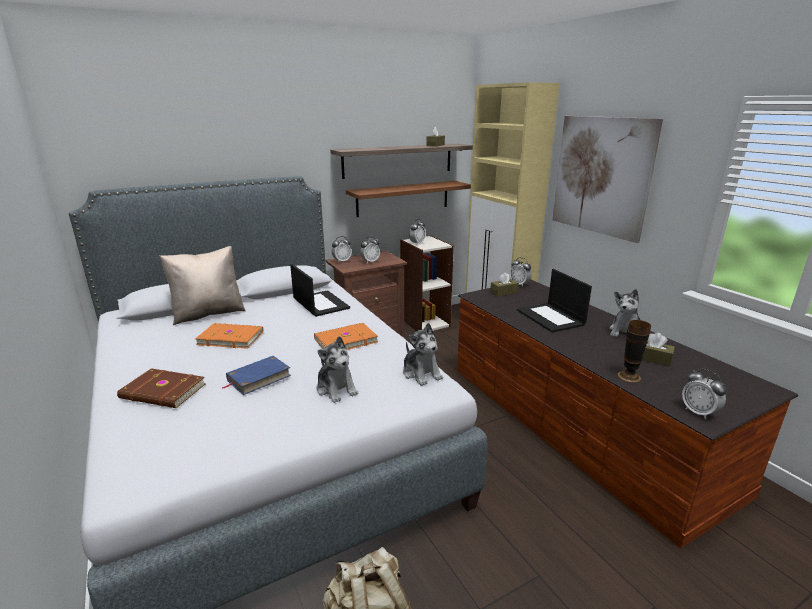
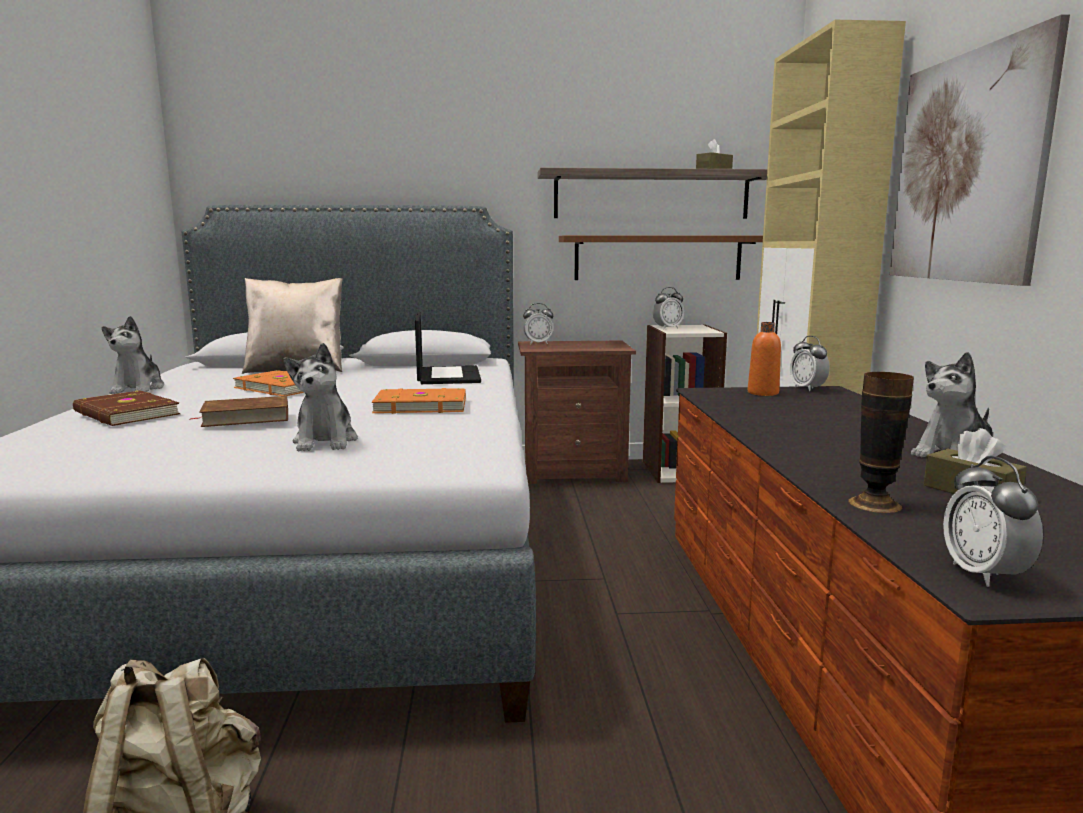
camera: 25 degrees right, 10 degrees down
blue book [221,356,291,395] -> brown book [190,396,288,427]
alarm clock [360,237,380,263] -> none
plush toy [403,323,443,386] -> plush toy moved to [102,316,164,394]
brown tissue box [490,272,519,297] -> orange bottle [748,322,781,396]
laptop [517,269,592,333] -> none

